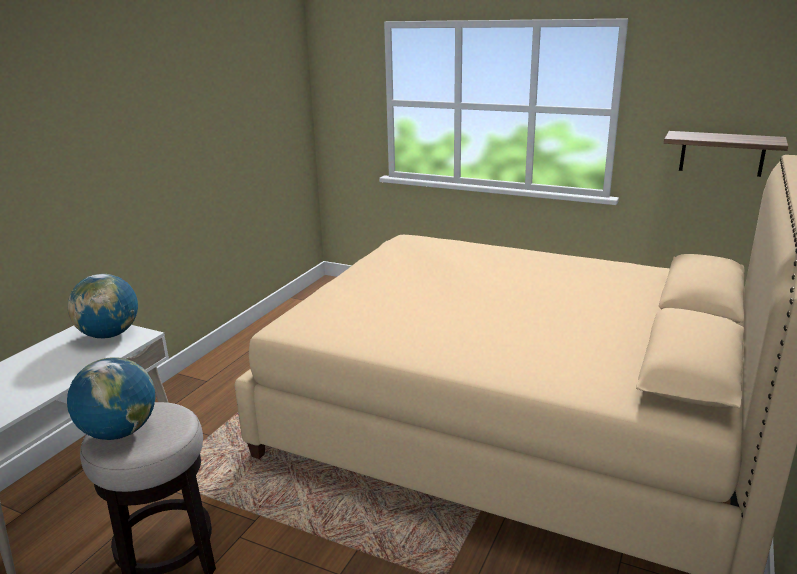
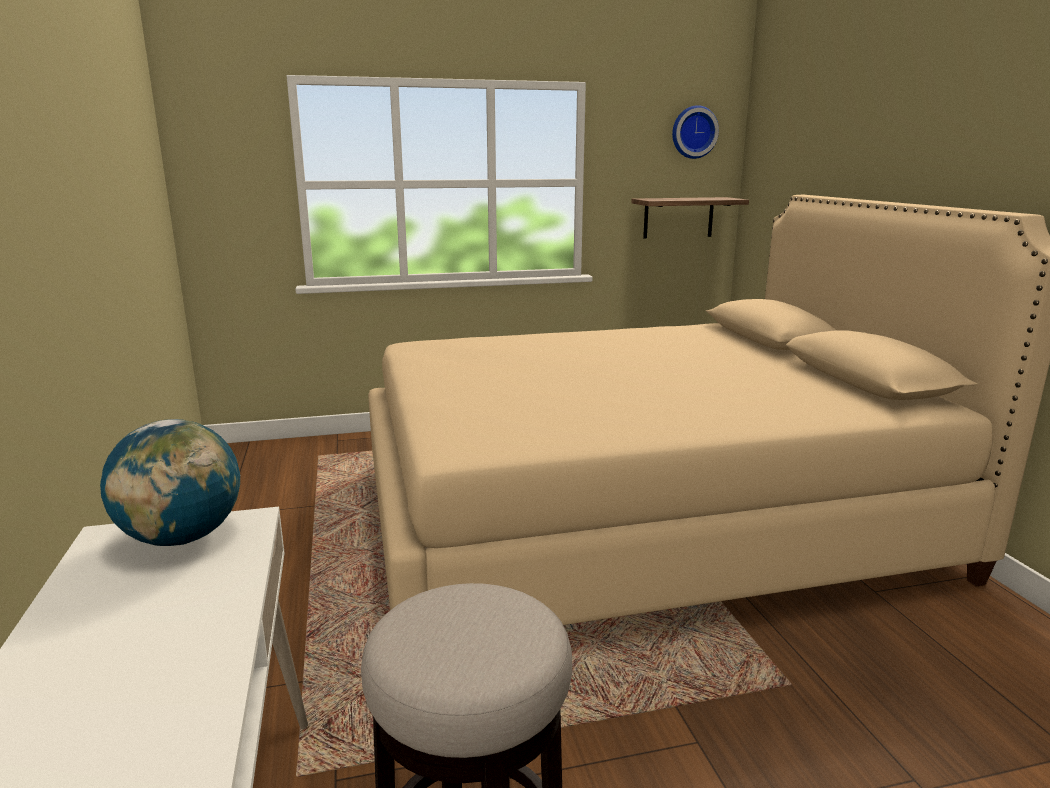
camera: 40 degrees left, 5 degrees down
globe [67,357,156,440] -> none
none -> wall clock [672,105,719,159]

